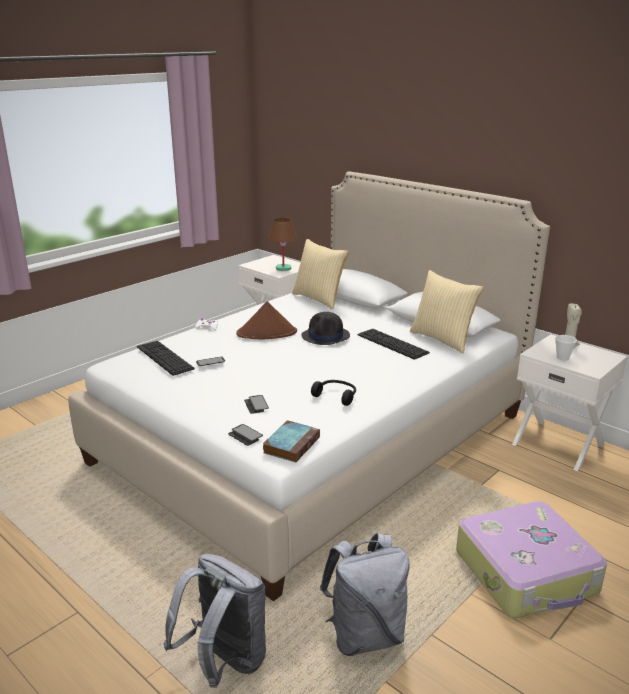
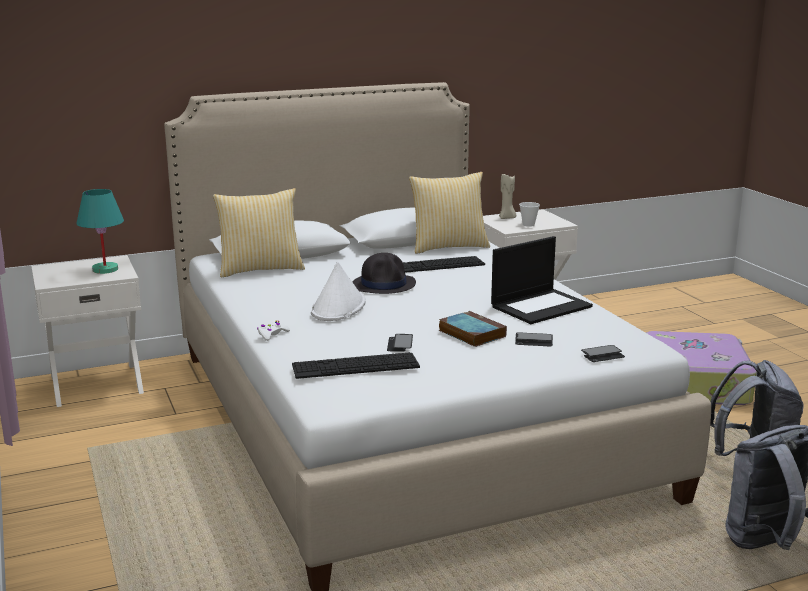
camera: 65 degrees left, 5 degrees down
brown hat [236,301,297,339] -> white hat [311,262,366,321]
book [263,420,320,462] -> book moved to [439,311,507,347]
brown table lamp [269,218,297,271] -> turquoise table lamp [76,189,124,274]
black headphones [311,380,356,406] -> laptop [491,236,593,324]

